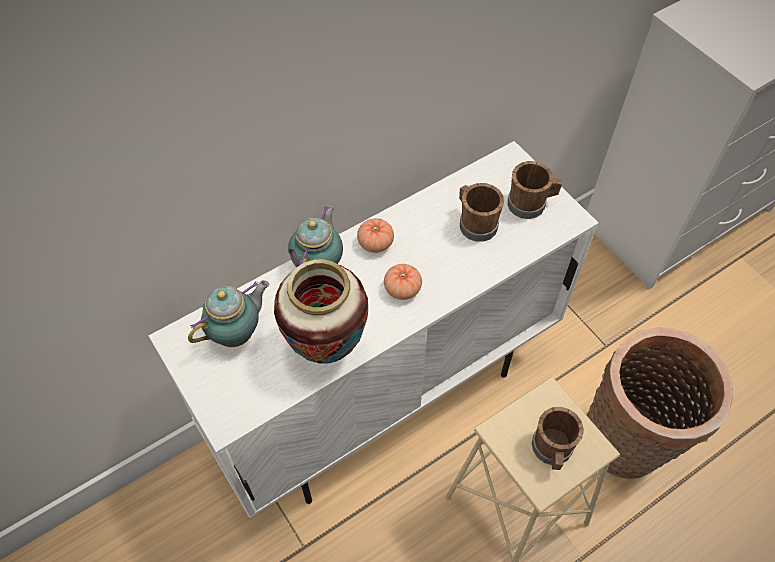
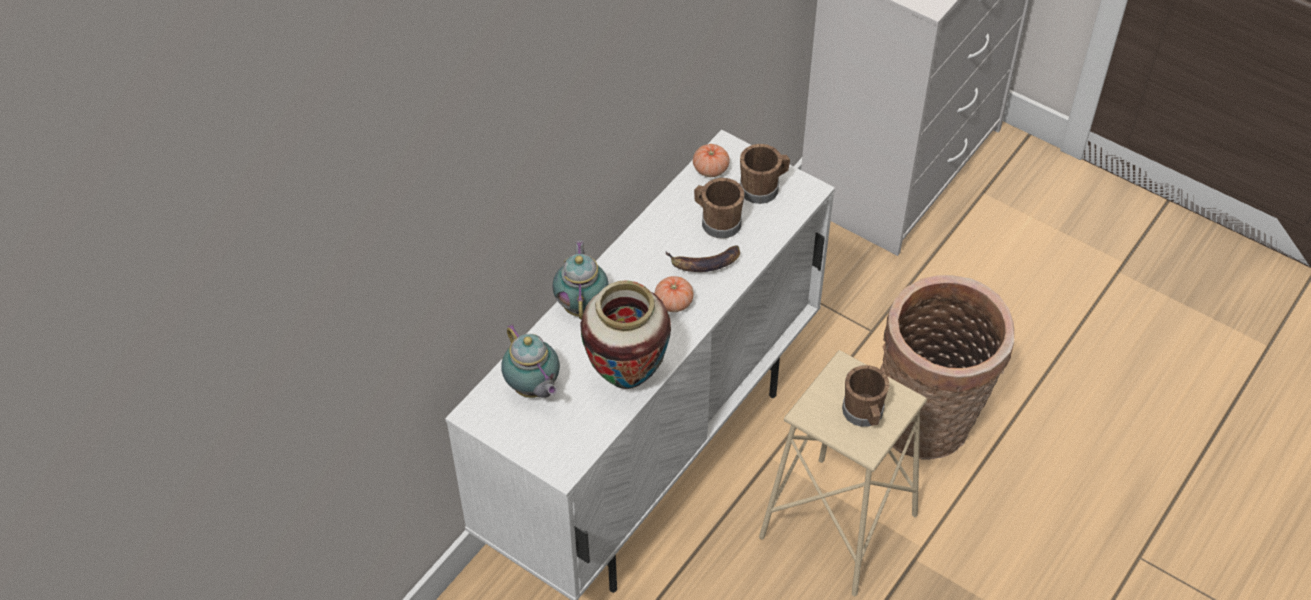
camera: 20 degrees left, 5 degrees down
teapot [188,280,269,347] -> teapot turned 120 degrees clockwise [501,324,560,398]
tomato [357,218,394,253] -> tomato moved to [693,144,730,177]
none -> banana [665,245,740,272]

